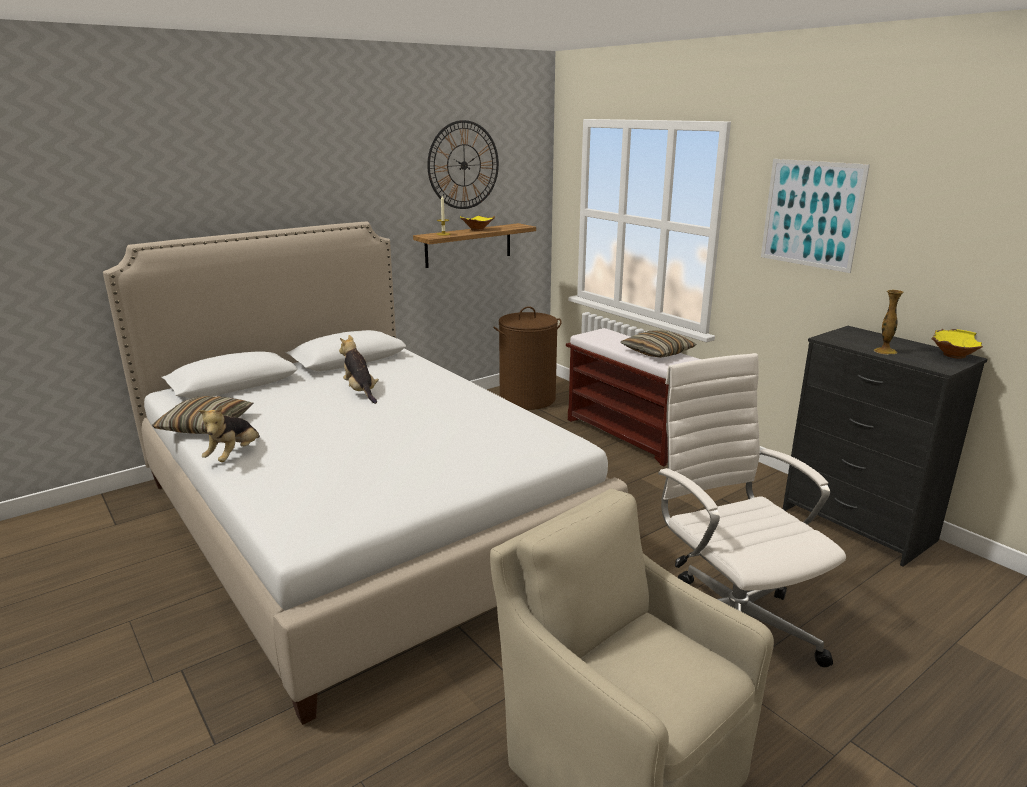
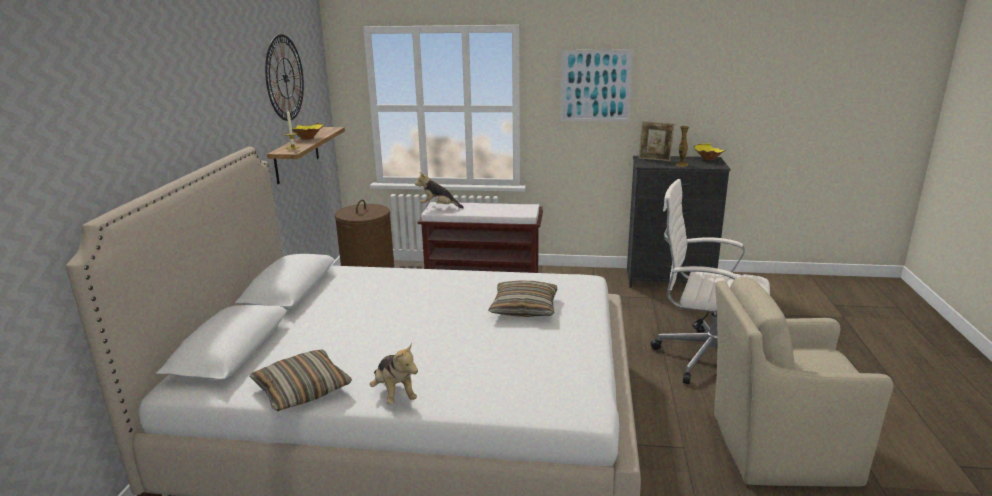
camera: 45 degrees left, 0 degrees up
plush toy [339,335,379,404] -> plush toy moved to [415,172,464,208]
pillow [621,330,696,358] -> pillow moved to [488,280,557,317]
none -> picture frame [638,121,674,161]

